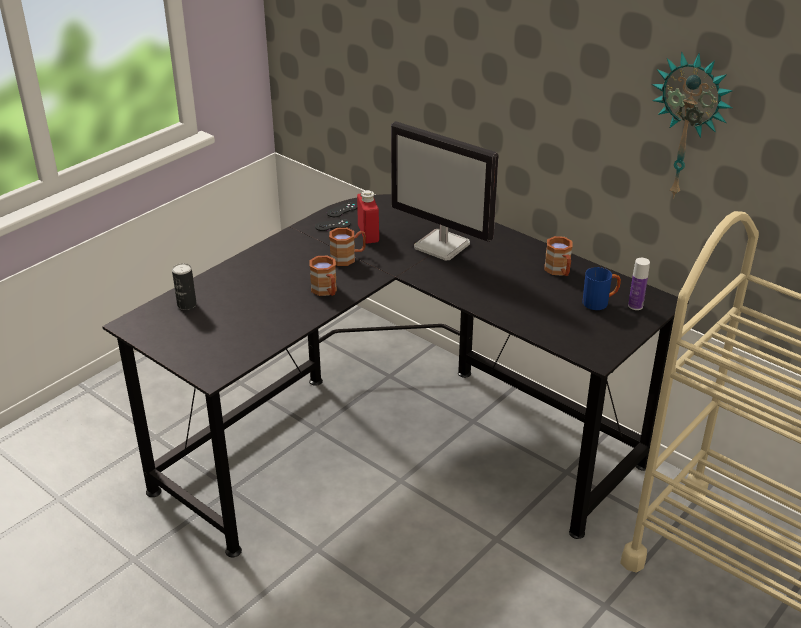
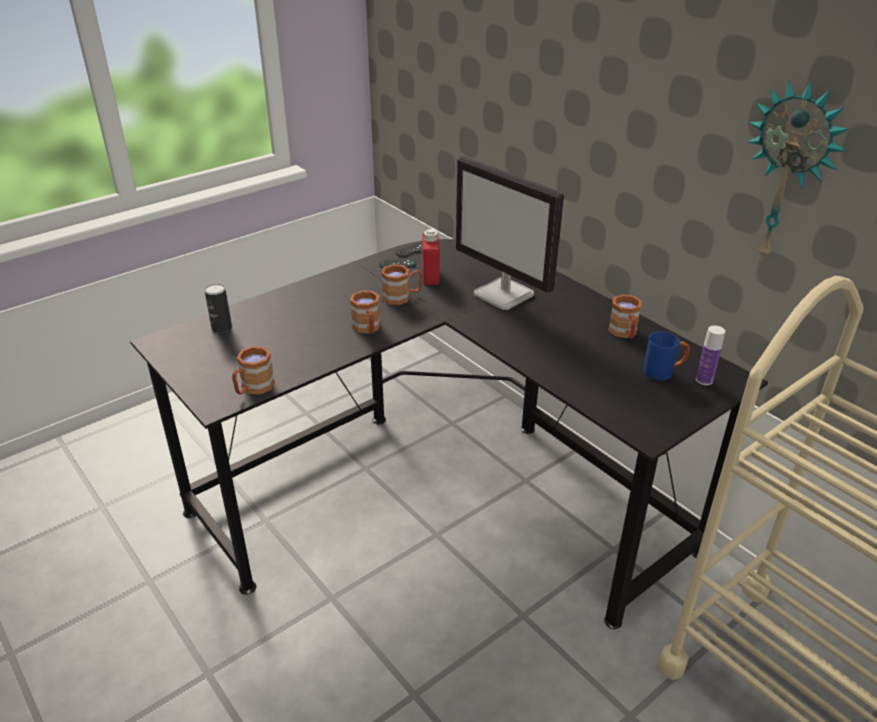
camera: 10 degrees right, 0 degrees up
none -> brown mug [232,346,275,395]

